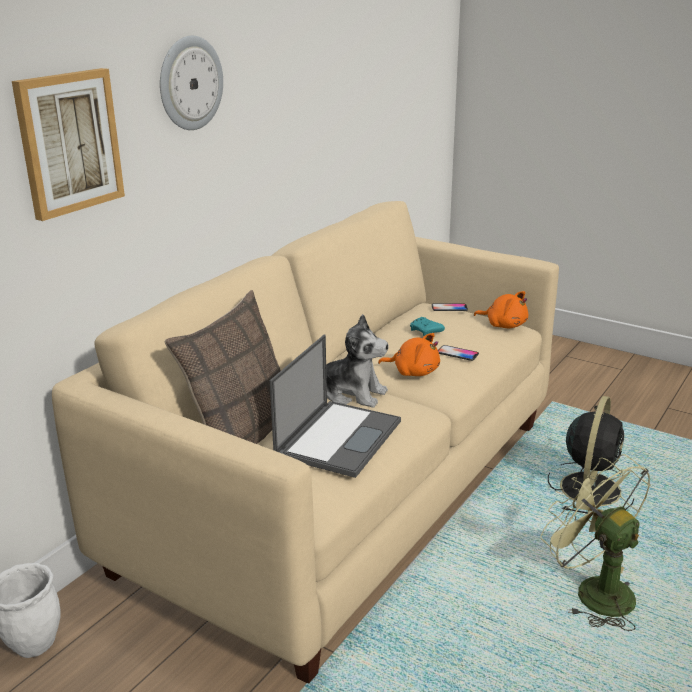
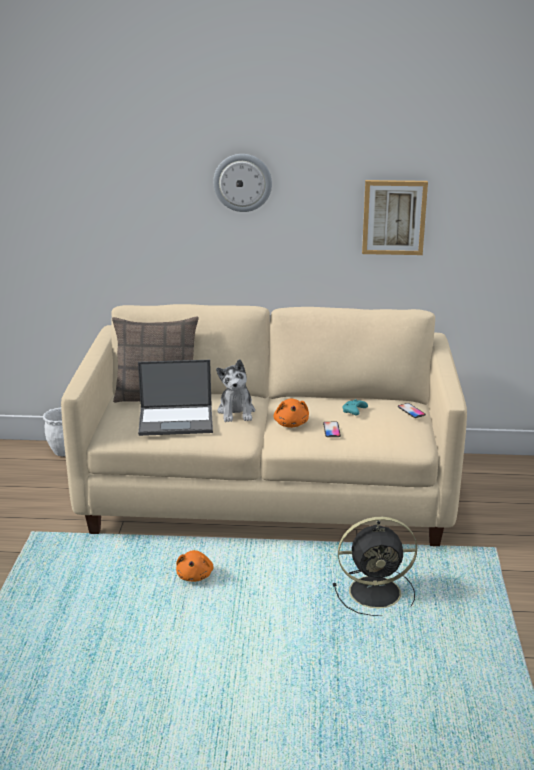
camera: 60 degrees right, 0 degrees up
picture [12,68,125,221] -> picture moved to [362,180,428,255]
orange plush toy [474,291,528,328] -> orange plush toy moved to [176,550,214,582]
green fan [540,454,651,631] -> none

